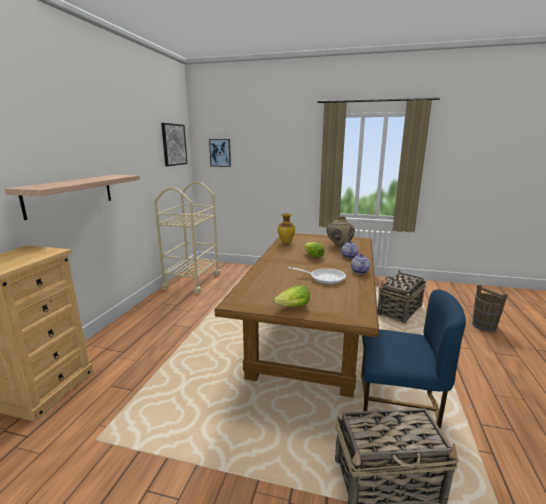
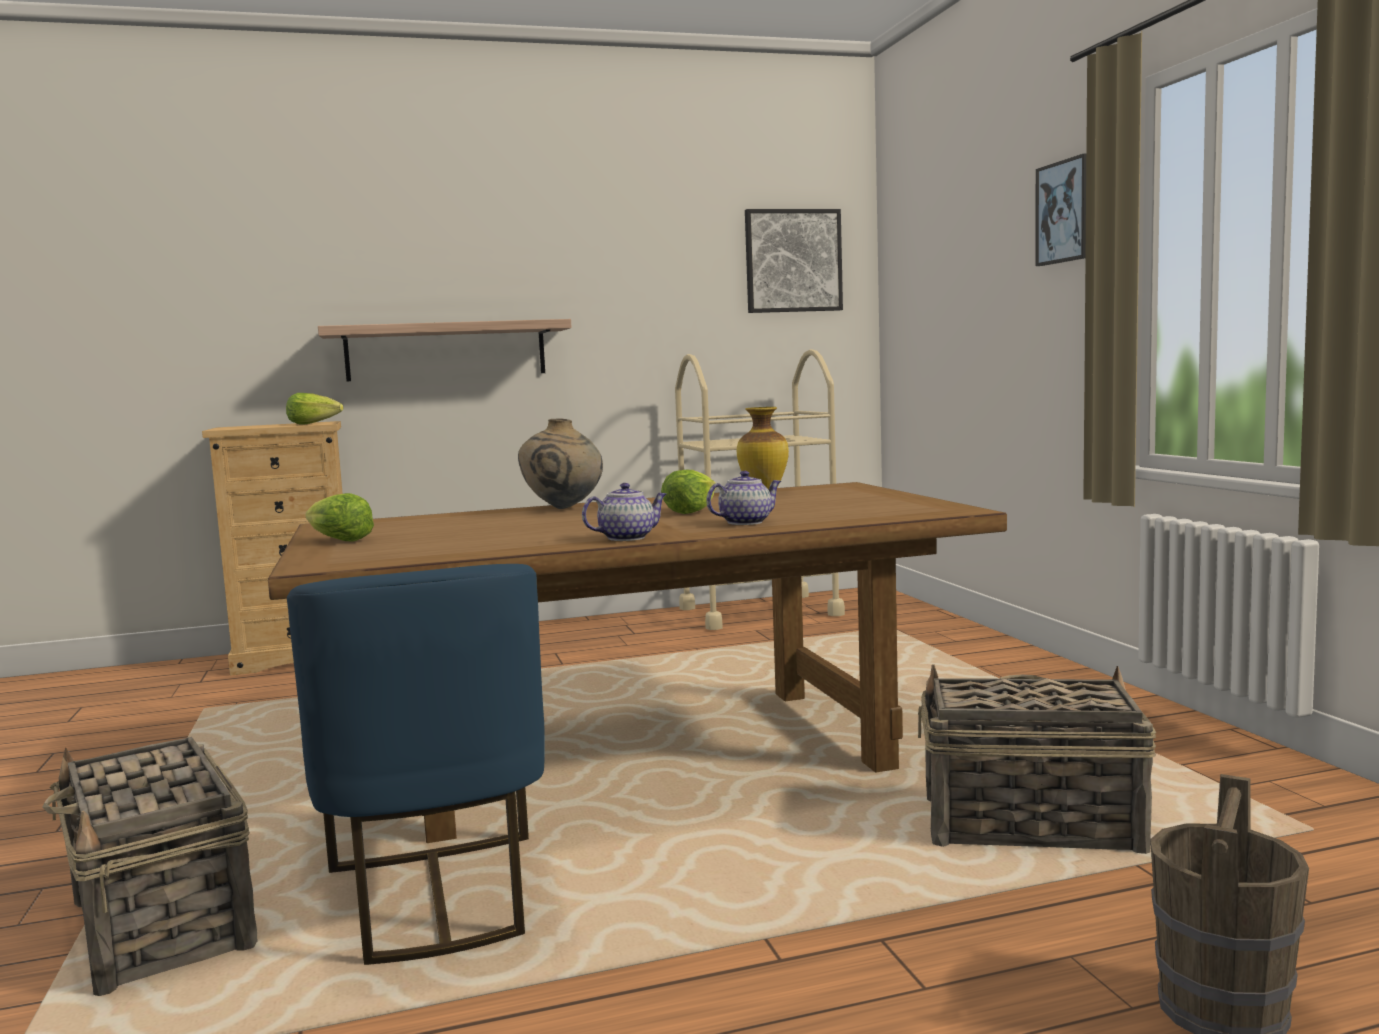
camera: 60 degrees right, 10 degrees down
picture [209,139,231,167] -> picture moved to [1035,153,1086,266]
frying pan [289,267,346,284] -> none
beige vase [326,216,355,246] -> beige vase moved to [518,418,603,509]
none -> lettuce [286,393,344,425]

